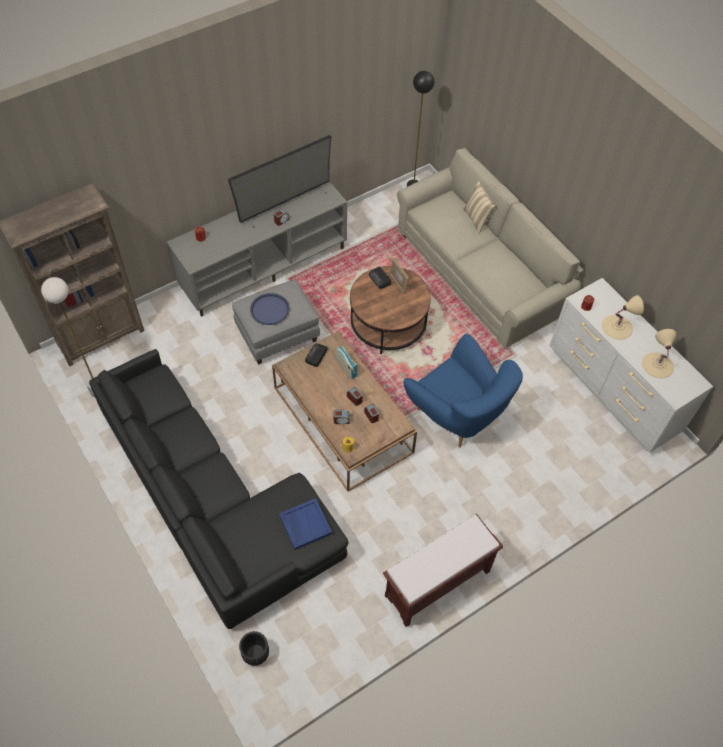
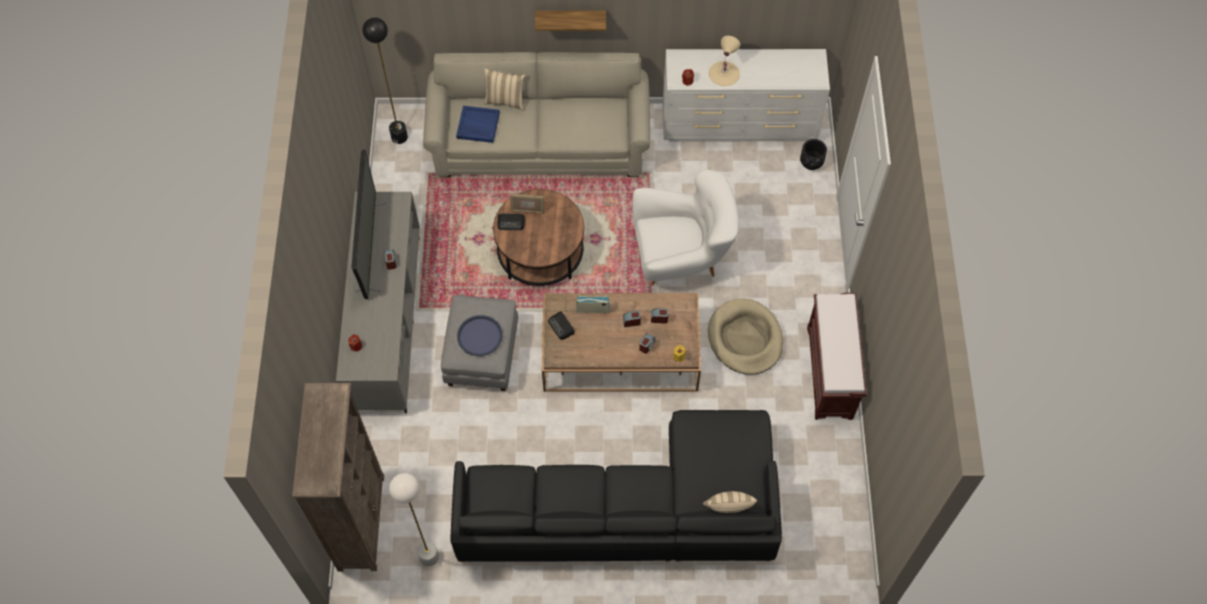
camera: 55 degrees left, 5 degrees up
black planter [239,631,269,666] -> black planter moved to [800,139,827,170]
blue tray [279,498,332,550] -> blue tray moved to [456,106,500,143]
blue armchair [404,334,523,448] -> white armchair [632,170,739,285]
beige table lamp [642,329,676,378] -> none
none -> shelf [535,10,606,31]
none -> beige pillow [702,491,757,513]
none -> beige dog bed [708,298,783,375]

